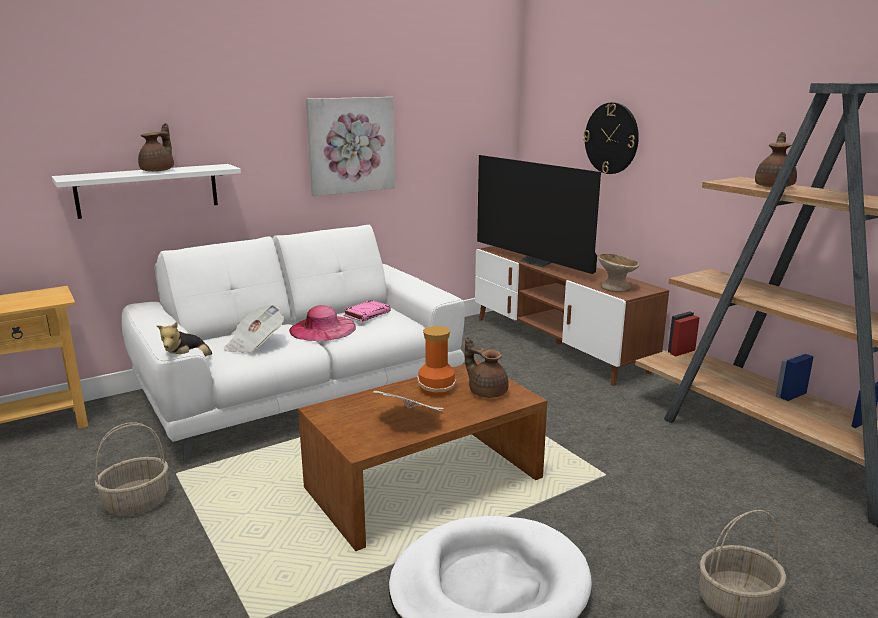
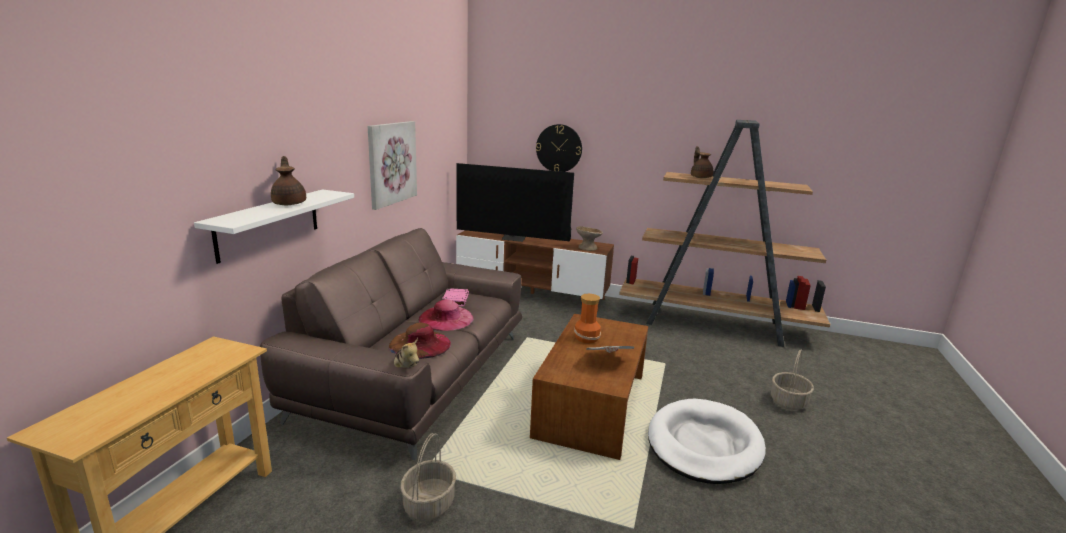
camera: 40 degrees left, 0 degrees up
white sofa [121,225,465,462] -> brown sofa [260,228,522,461]
newspaper [224,305,284,353] -> brown hat [389,323,451,359]
brown teapot [465,337,509,398] -> none

